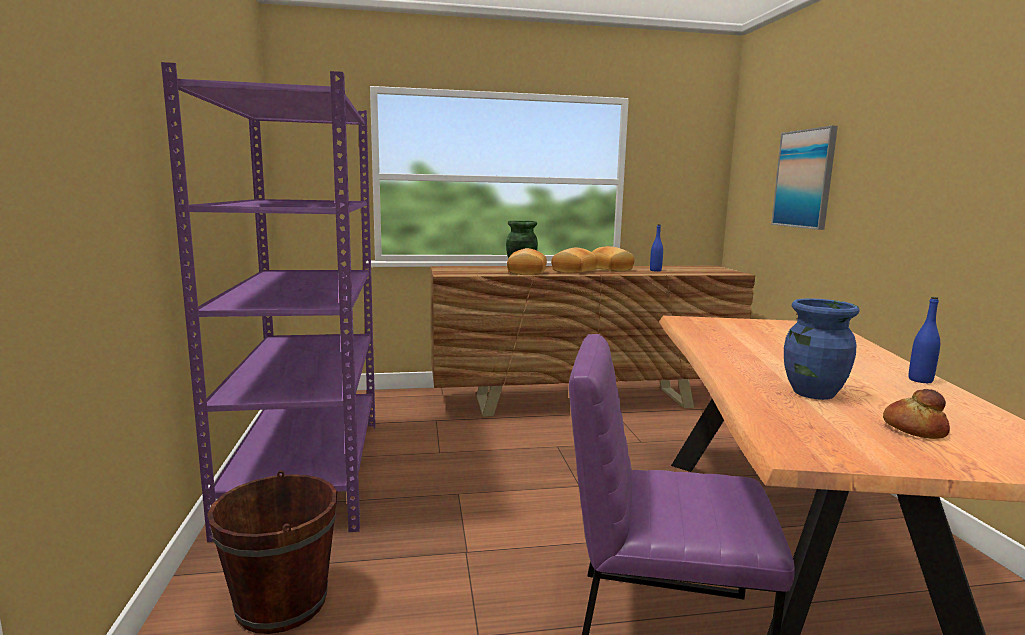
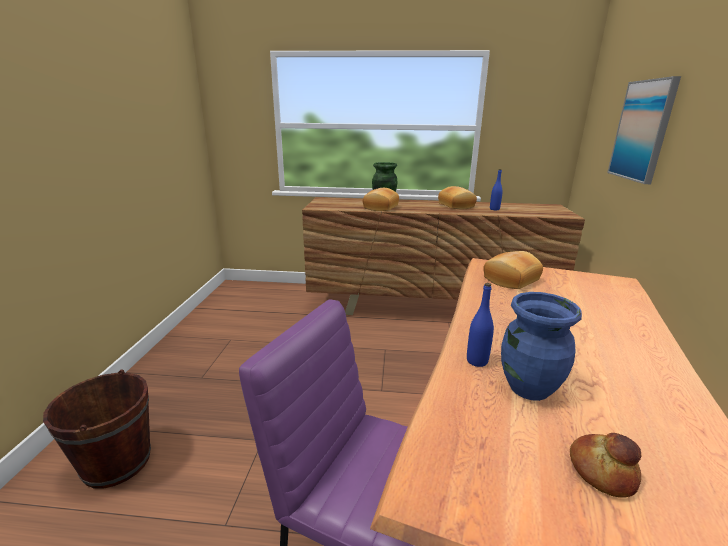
camera: 15 degrees right, 10 degrees up
purple bookcase [161,62,376,542] -> none
bread [551,248,597,273] -> bread moved to [483,251,543,289]
blue bottle [909,297,940,383] -> blue bottle moved to [467,283,494,367]

